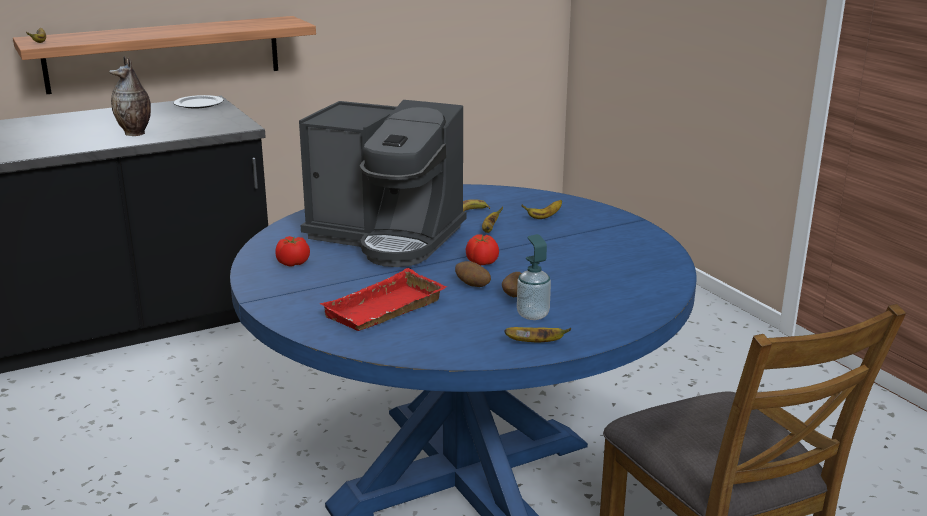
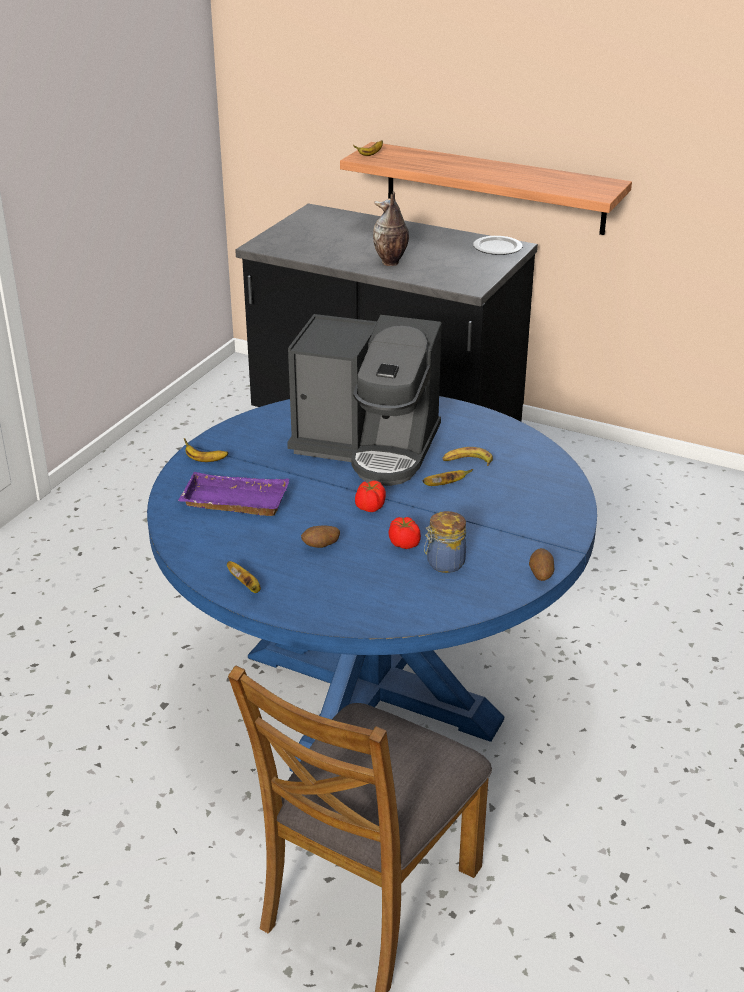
camera: 55 degrees right, 10 degrees up
tomato [275,236,310,267] -> tomato moved to [389,517,421,549]
coffee machine [299,100,466,267] -> coffee machine turned 60 degrees counterclockwise [287,314,442,486]
red tray [320,268,447,331] -> purple tray [178,472,289,516]
potato [455,261,491,287] -> potato moved to [529,548,554,581]
soap dispenser [517,234,551,320] -> none
banana [521,200,562,219] -> banana moved to [184,438,228,462]
none -> jar [424,511,466,573]

